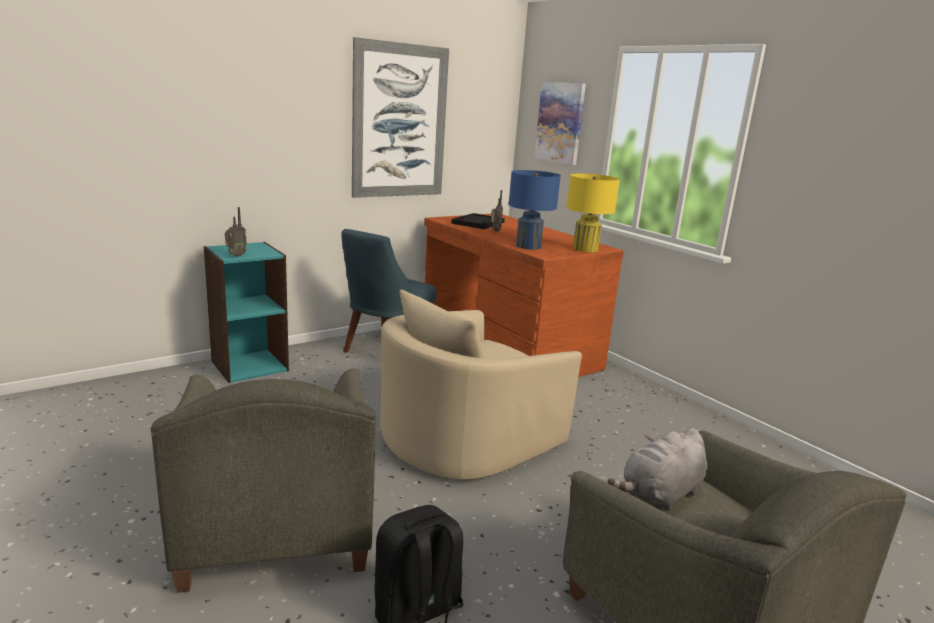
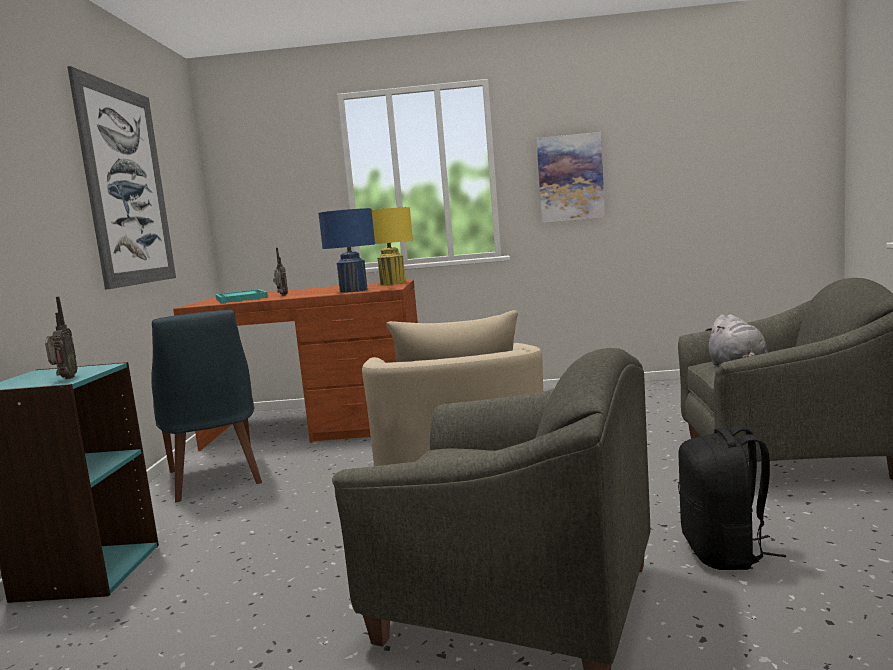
camera: 50 degrees left, 10 degrees down
black tray [451,213,505,229] -> turquoise tray [216,289,268,303]
picture [534,82,586,165] -> picture moved to [537,132,605,223]

